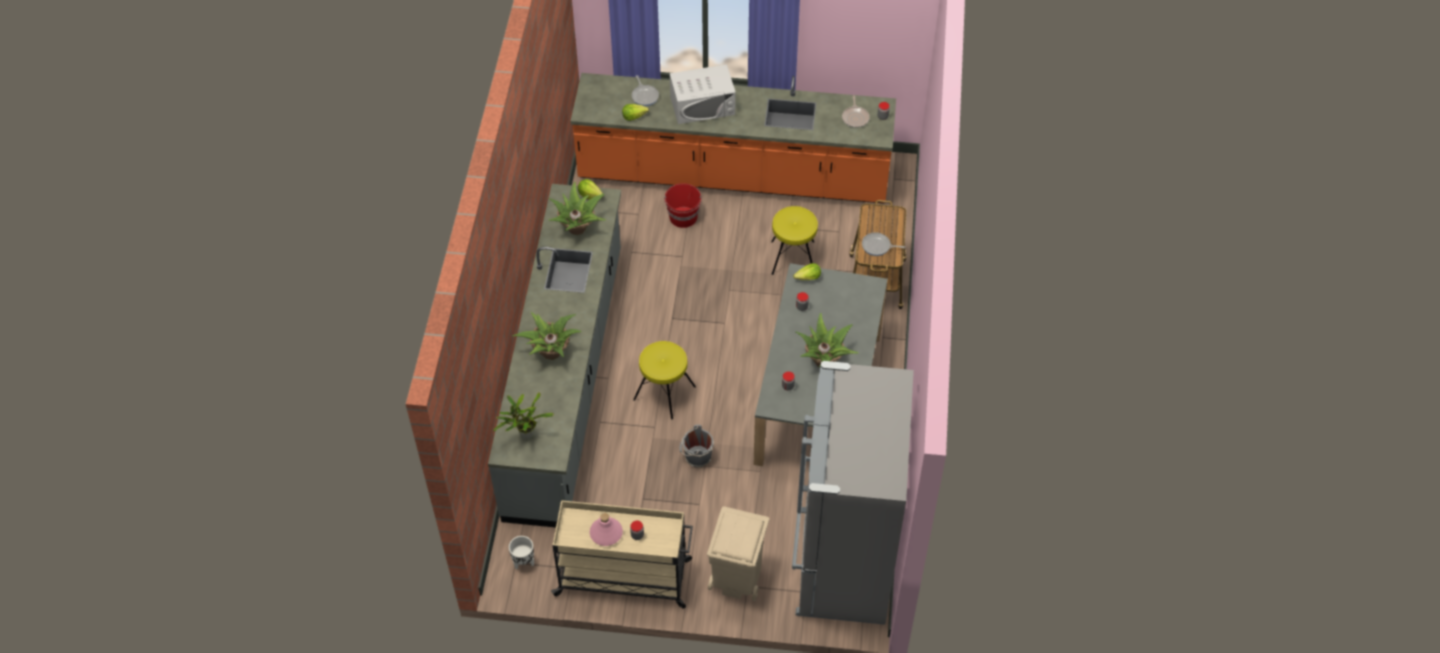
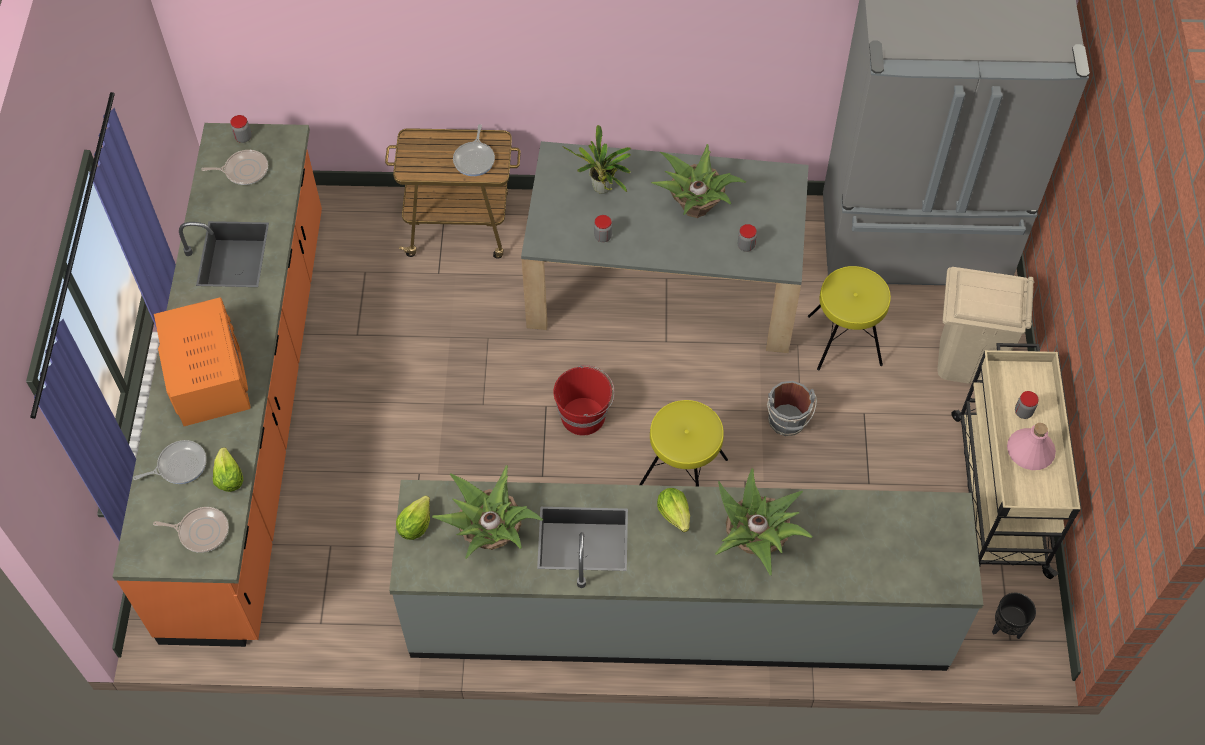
camera: 95 degrees left, 5 degrees up
potted plant [493,392,554,440] -> potted plant moved to [562,125,631,194]
white planter [509,536,534,570] -> black planter [992,593,1036,639]
red bucket [664,183,702,228] -> red bucket moved to [553,365,615,436]
white microwave [670,64,736,124] -> orange microwave [154,297,251,426]
yellow stool [771,206,818,275] -> yellow stool moved to [808,266,891,370]
lettuce [793,263,821,280] -> lettuce moved to [657,488,690,532]
none -> frying pan [153,507,229,553]

